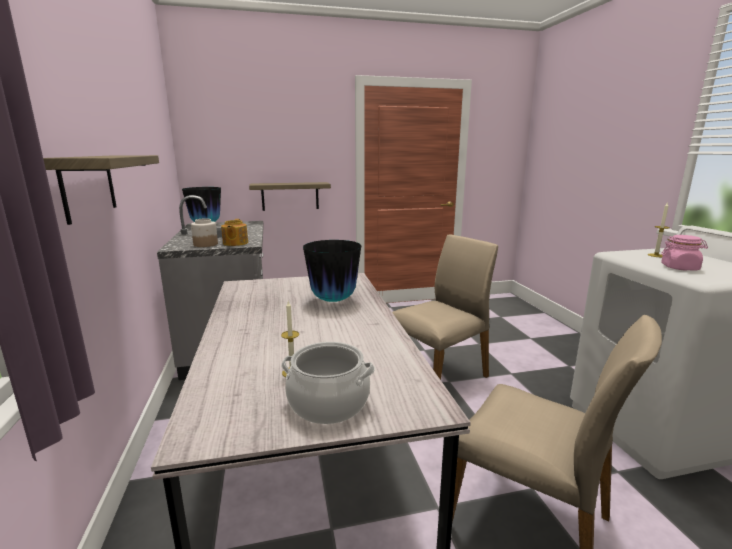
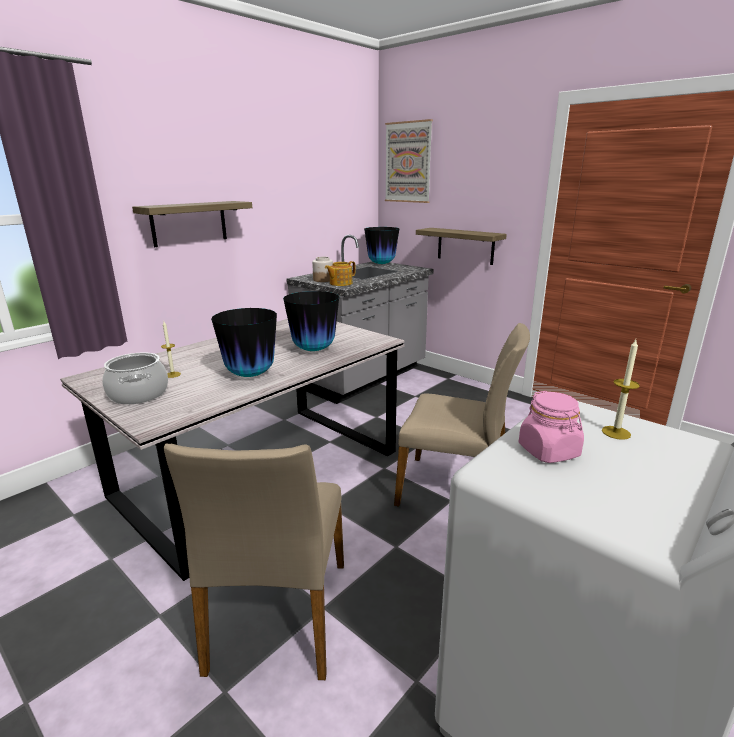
camera: 55 degrees right, 5 degrees up
none -> vase [211,308,277,377]
none -> picture [385,119,433,203]

